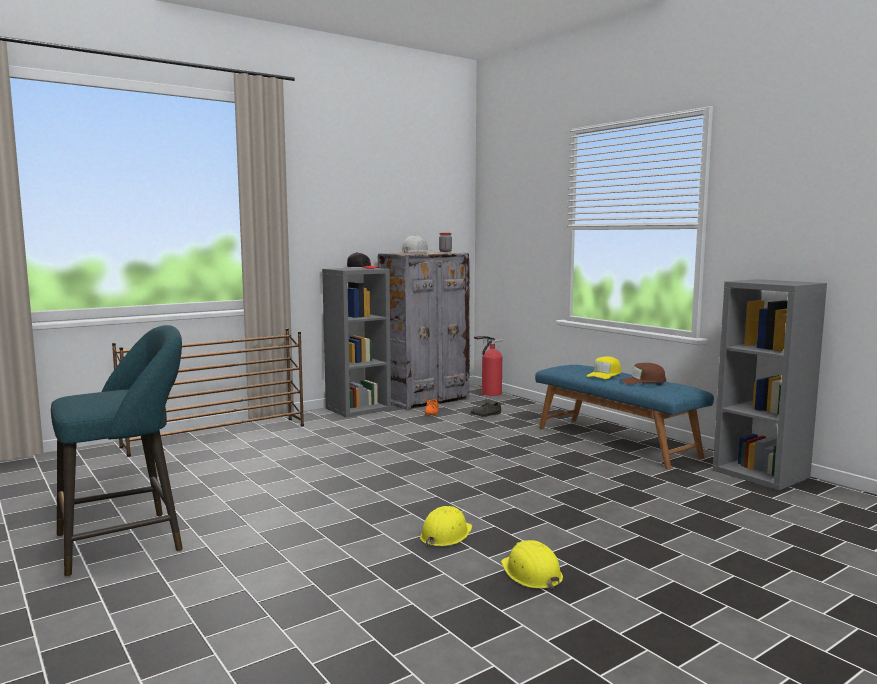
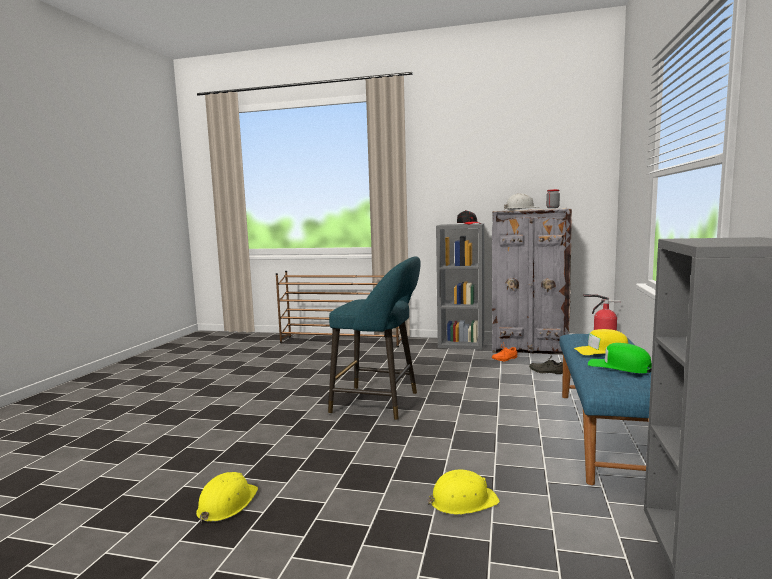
camera: 50 degrees right, 0 degrees up
turquoise stool [51,325,183,577] -> turquoise stool moved to [328,256,421,420]
yellow hard hat [420,506,472,547] -> yellow hard hat moved to [427,469,500,515]
brown cap [620,363,666,384] -> green cap [588,343,652,373]

